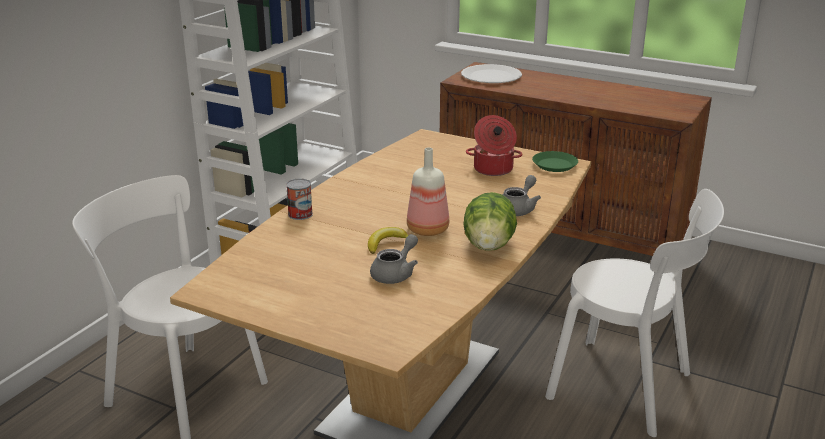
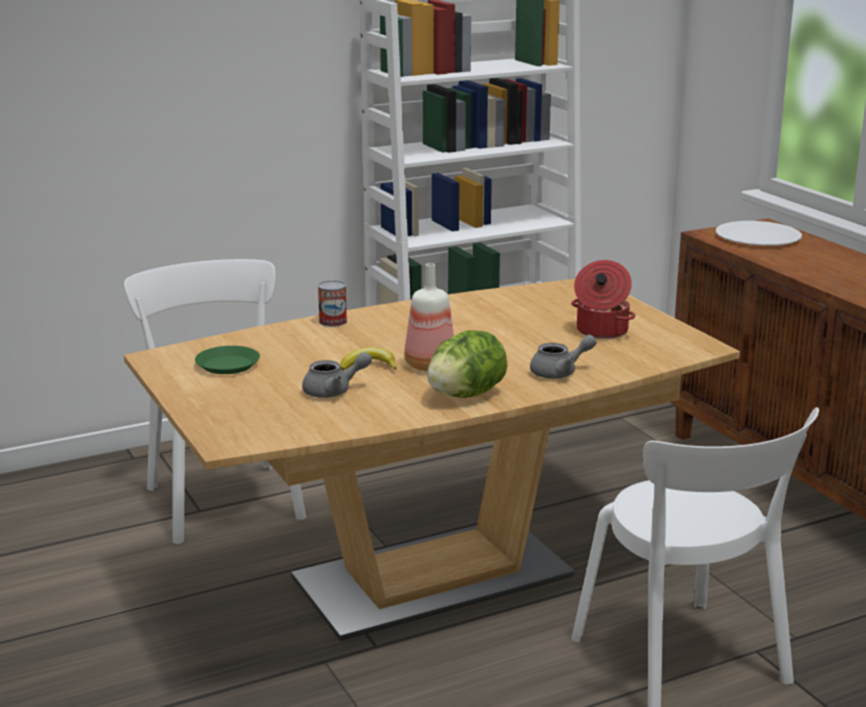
camera: 35 degrees right, 5 degrees down
green plate [532,151,578,172] -> green plate moved to [195,346,260,374]

